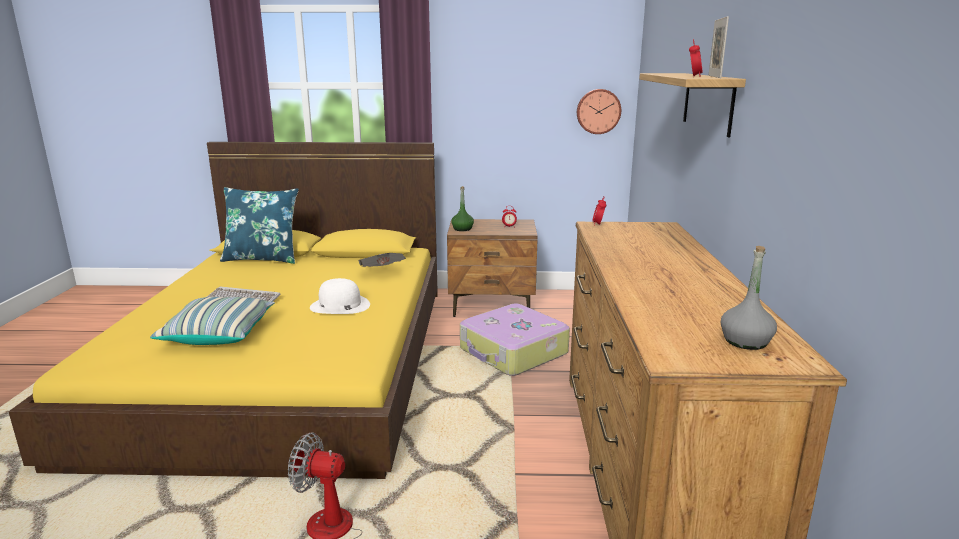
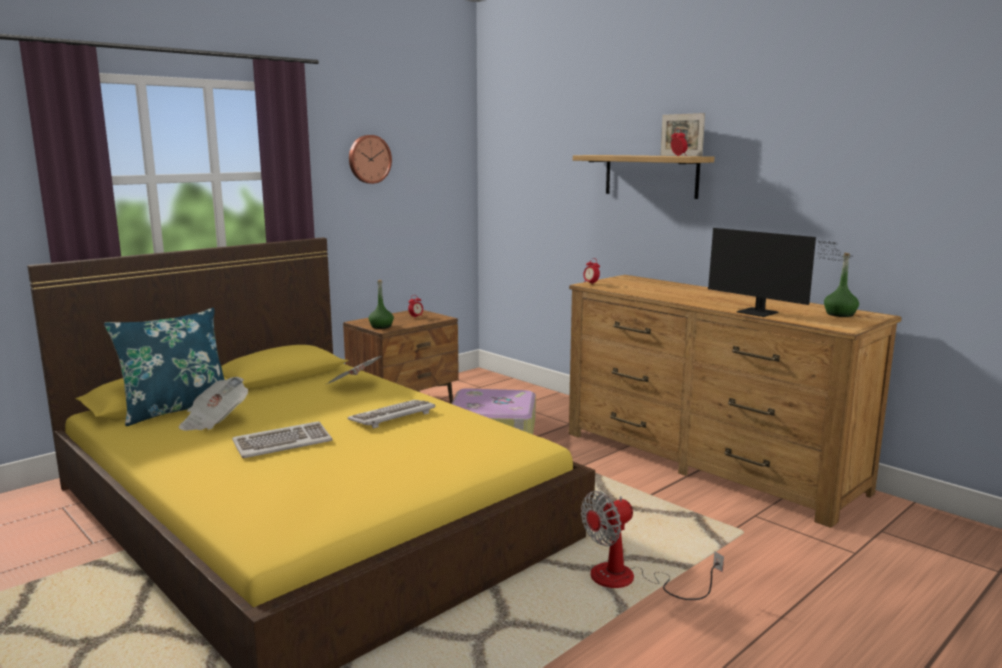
camera: 45 degrees left, 5 degrees down
pillow [150,297,275,345] -> none
white hat [310,278,370,314] -> keyboard [348,400,435,429]
wall clock [577,89,621,134] -> wall clock moved to [349,135,392,184]
grey bottle [721,246,777,350] -> green bottle [824,253,859,317]
none -> newspaper [179,377,248,431]
none -> monitor [708,228,851,317]

